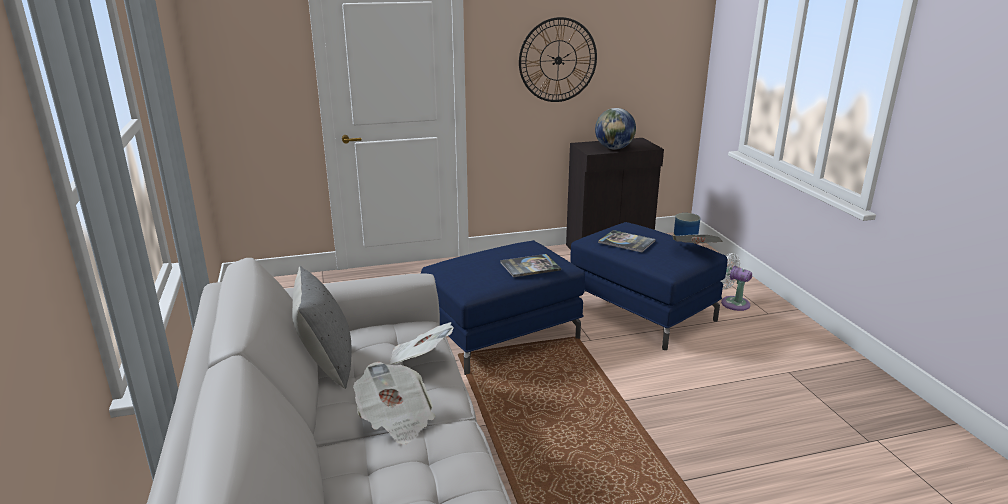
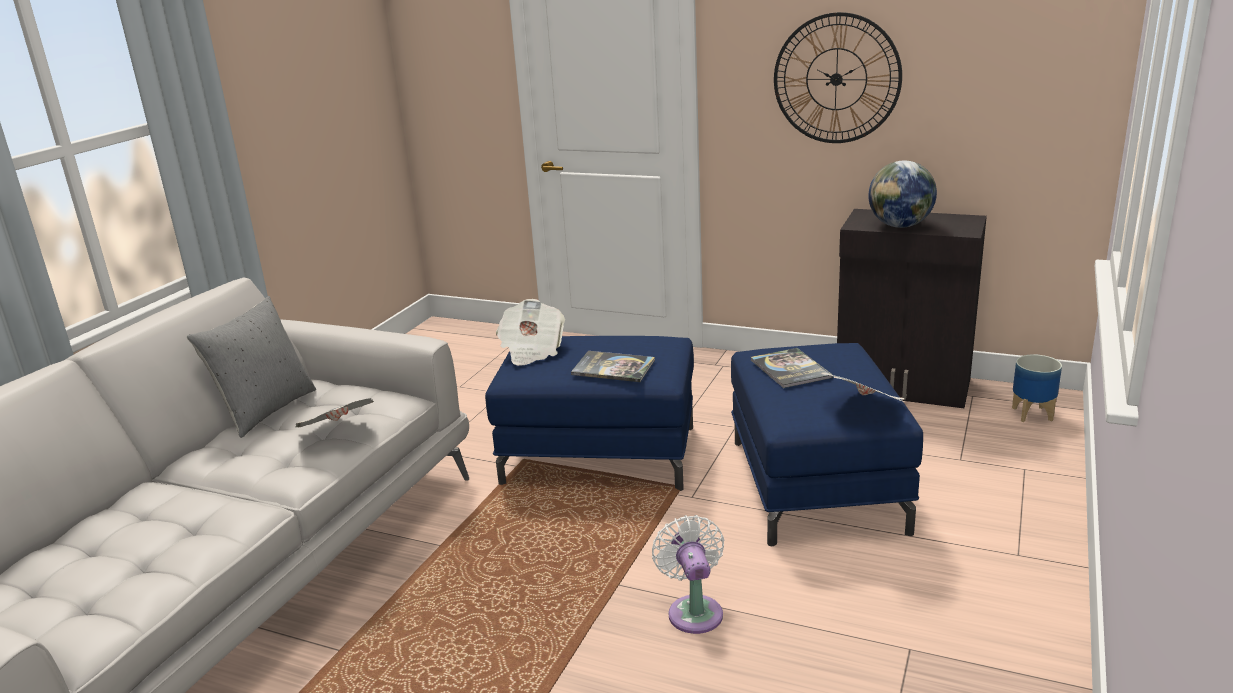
camera: 40 degrees right, 0 degrees up
newspaper [353,362,435,444] -> newspaper moved to [496,299,565,366]
white fan [720,253,752,311] -> white fan moved to [652,515,724,634]

